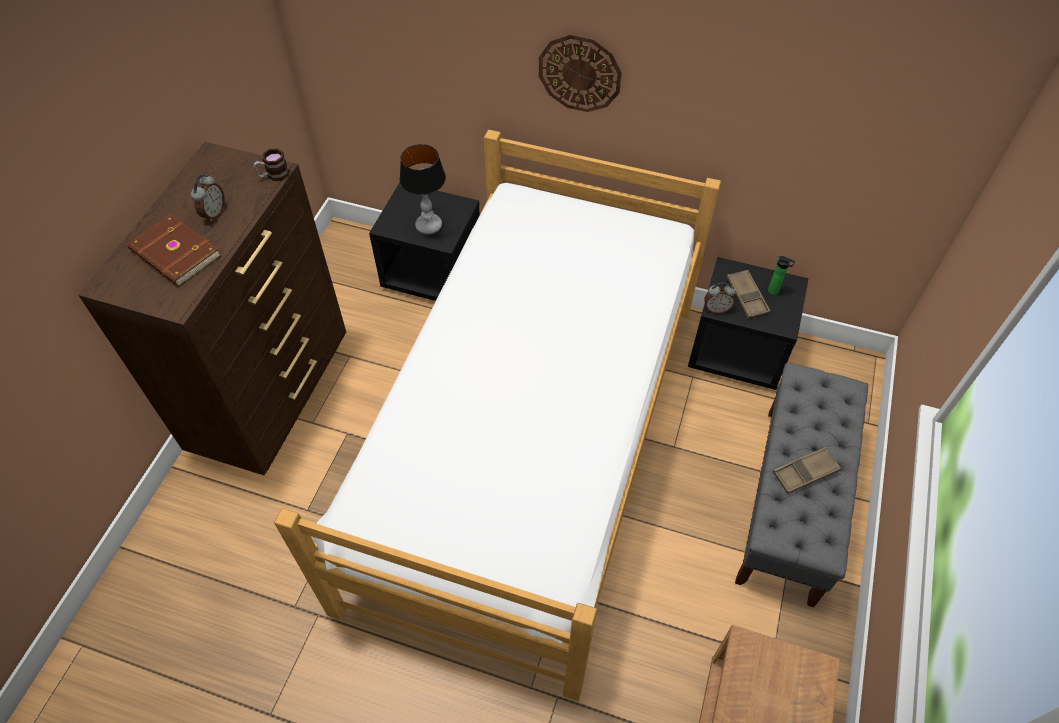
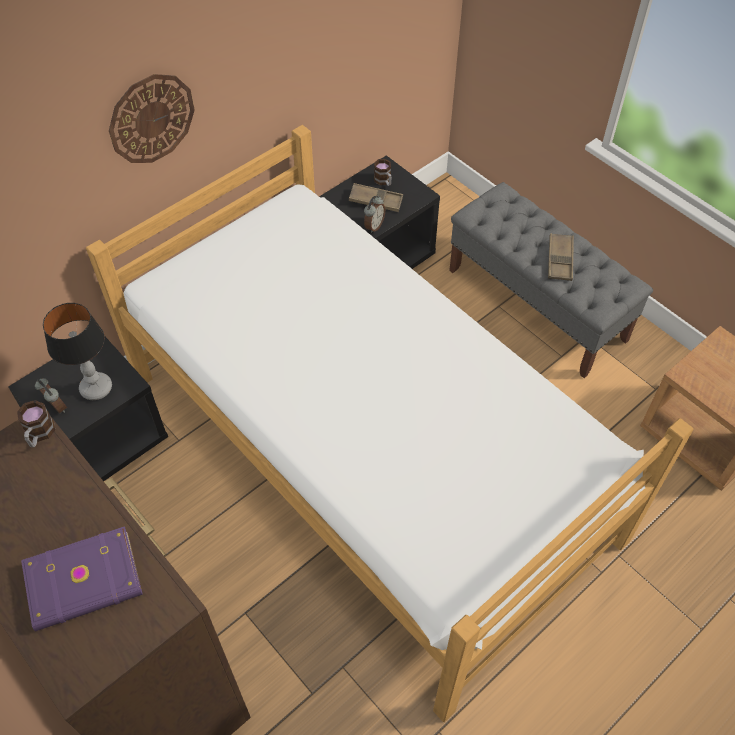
camera: 60 degrees left, 0 degrees up
brown book [127,214,222,287] -> purple book [21,526,143,631]
alarm clock [191,174,225,222] -> alarm clock moved to [35,378,67,413]
bottle [768,256,795,295] -> mug [374,159,392,186]

